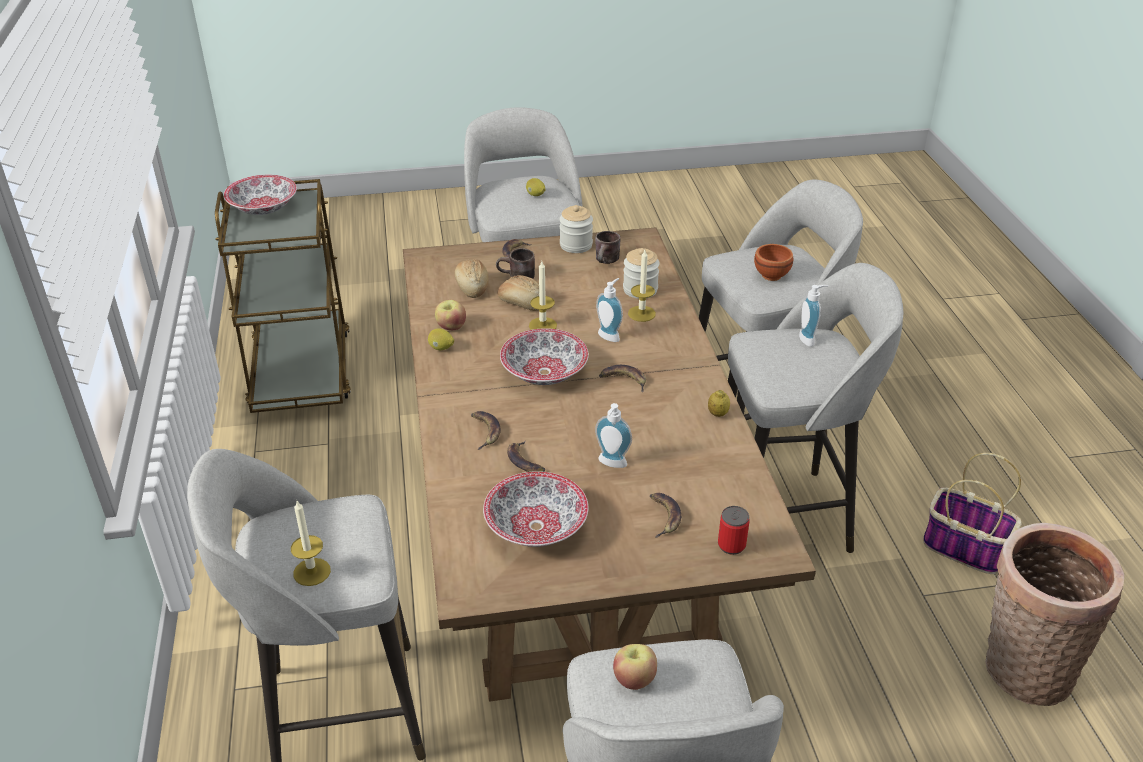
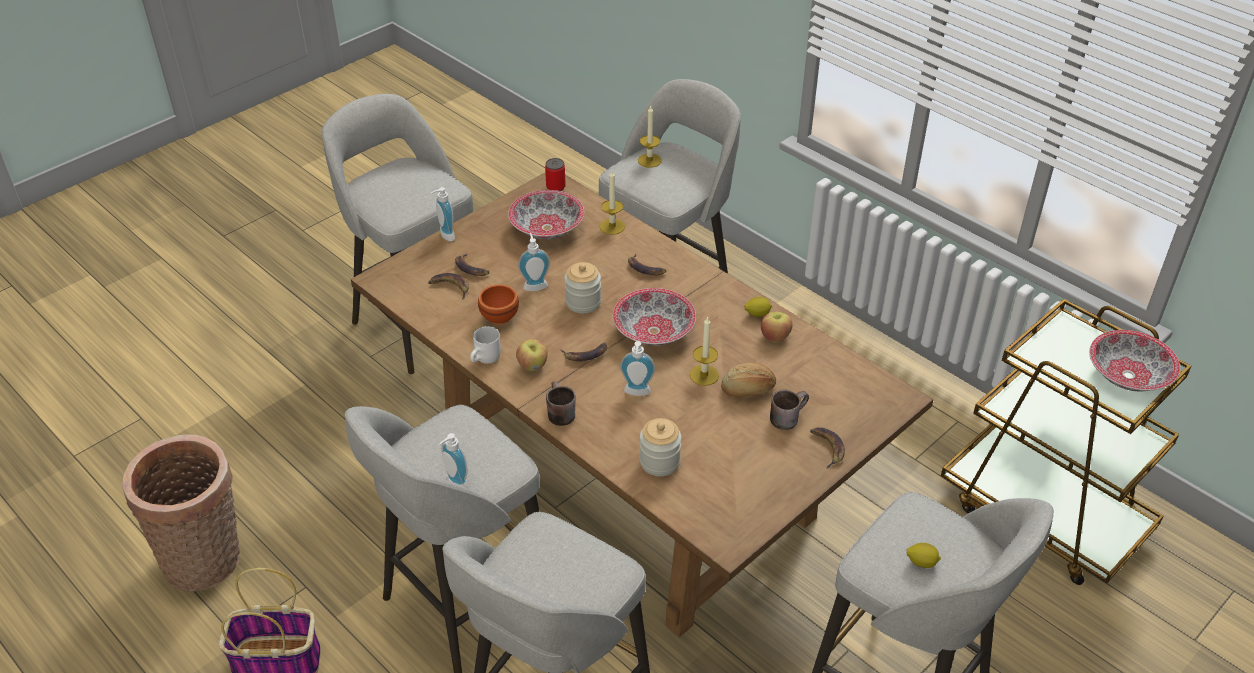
camera: 145 degrees right, 5 degrees up
bread [454,259,489,298] -> none
banana [507,441,545,472] -> banana moved to [428,273,469,300]
jar [559,205,593,253] -> jar moved to [564,262,601,313]
brown mug [595,231,621,264] -> brown mug moved to [546,382,576,426]
apple [613,644,657,690] -> apple moved to [516,339,548,371]
candle [628,250,656,322] -> candle moved to [600,170,625,235]
lemon [708,390,730,417] -> white mug [470,326,501,364]
can [718,506,750,555] -> can moved to [545,158,566,191]
brown bowl [754,244,793,281] -> brown bowl moved to [478,285,519,325]
none -> soap dispenser [431,187,455,241]

